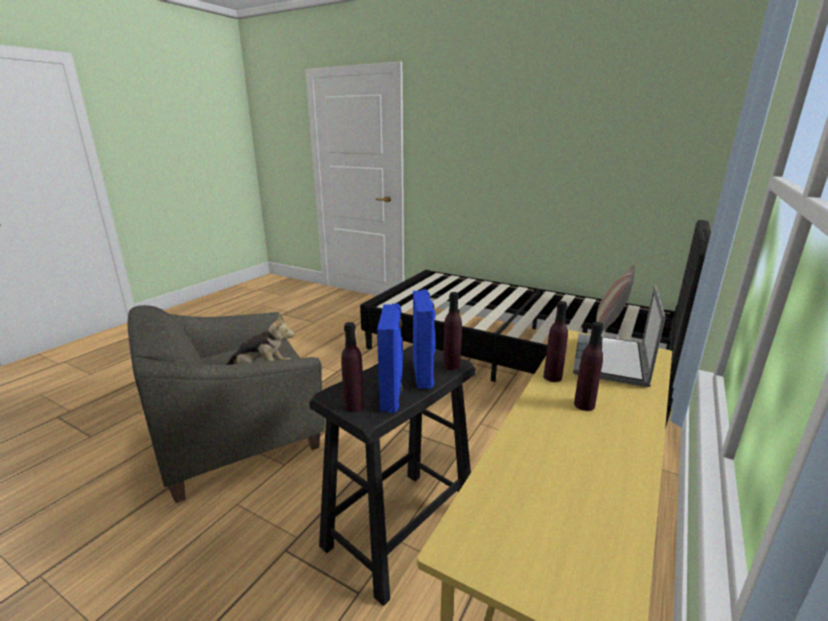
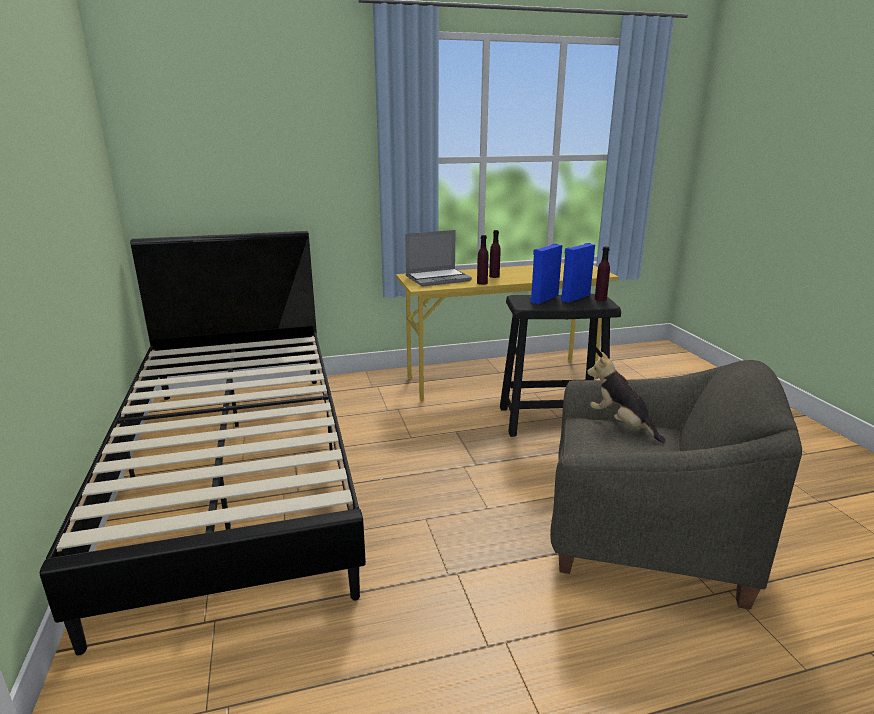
camera: 135 degrees left, 0 degrees up
purple bottle [443,292,462,370] -> none
pillow [596,265,635,330] -> none

